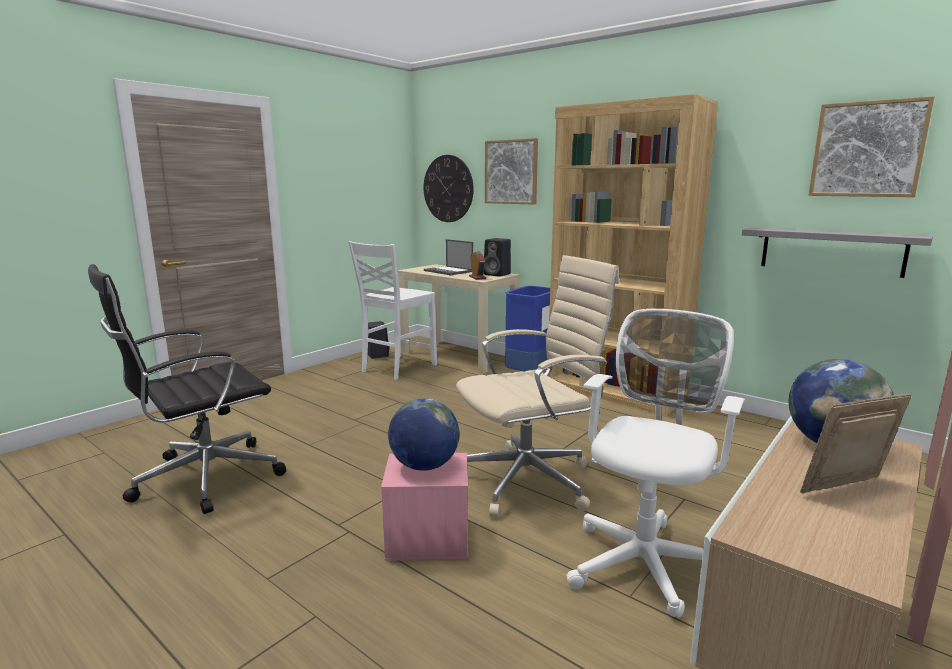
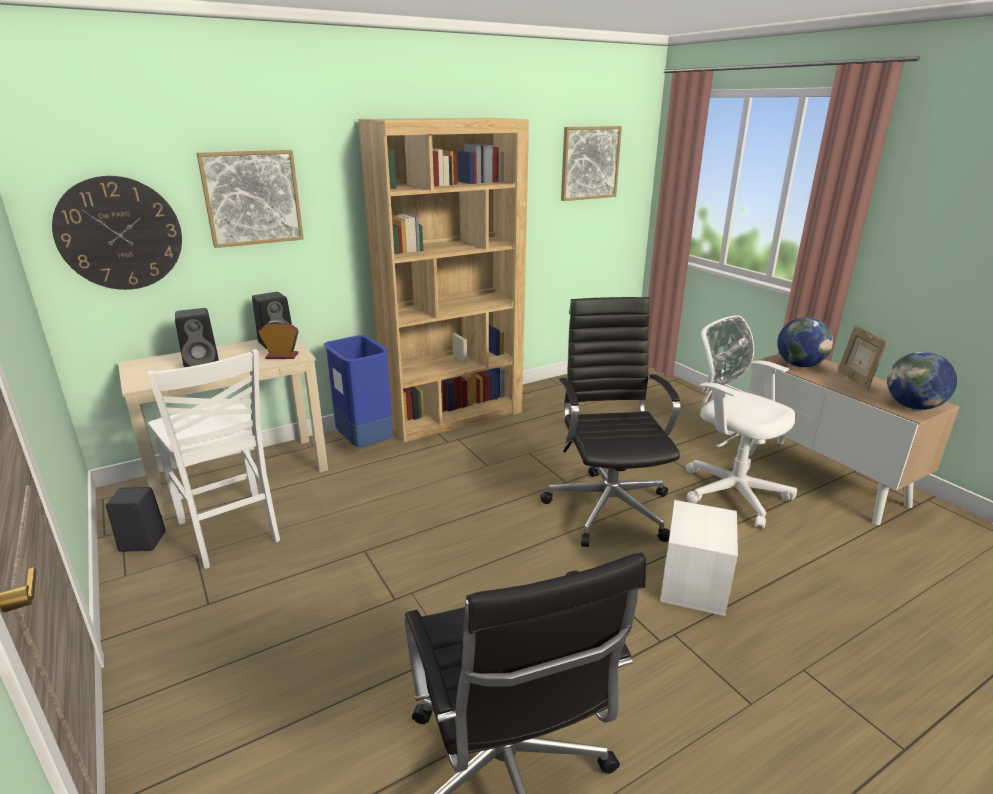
camera: 70 degrees left, 10 degrees up
pink storage box [381,453,468,561] -> white storage box [660,500,738,616]
globe [388,398,459,471] -> globe moved to [887,352,957,410]
laptop [424,239,473,275] -> black speaker [175,308,219,367]
beige office chair [456,255,619,518] -> black office chair [540,297,680,547]
grey shelf [742,227,933,278] -> none

